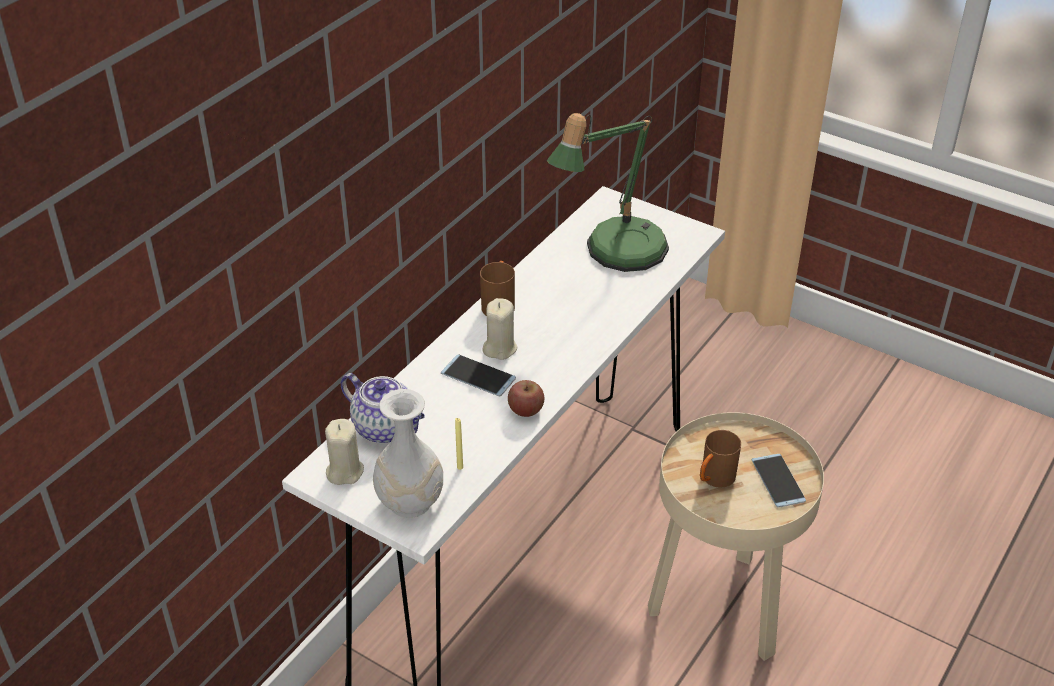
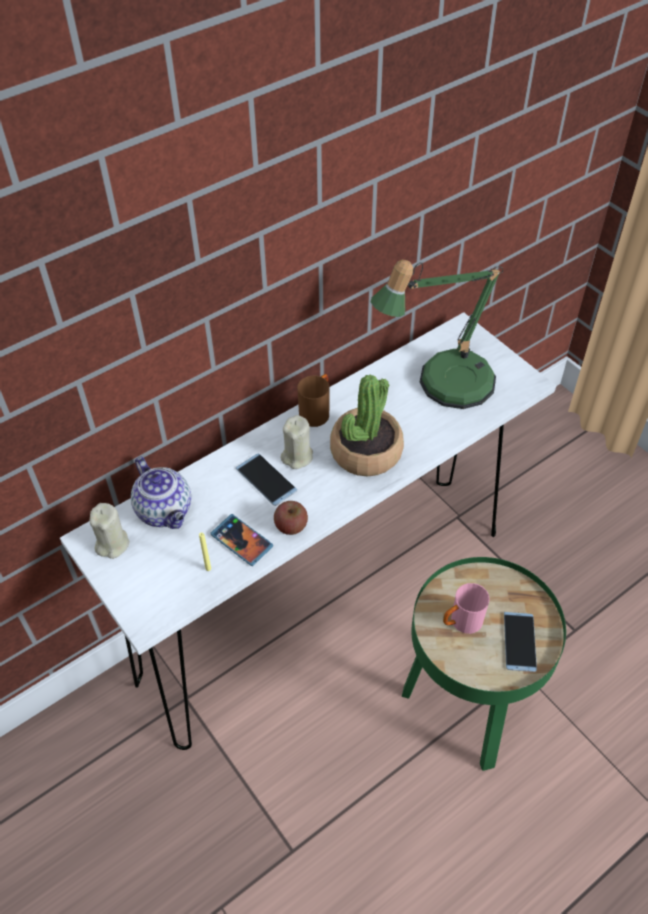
camera: 20 degrees right, 10 degrees up
white vase [373,389,443,518] -> none
beige side table [648,412,824,661] -> green side table [402,557,566,771]
brown mug [700,430,741,488] -> pink mug [443,583,489,634]
none -> phone [210,514,273,566]
none -> potted plant [330,375,404,476]

